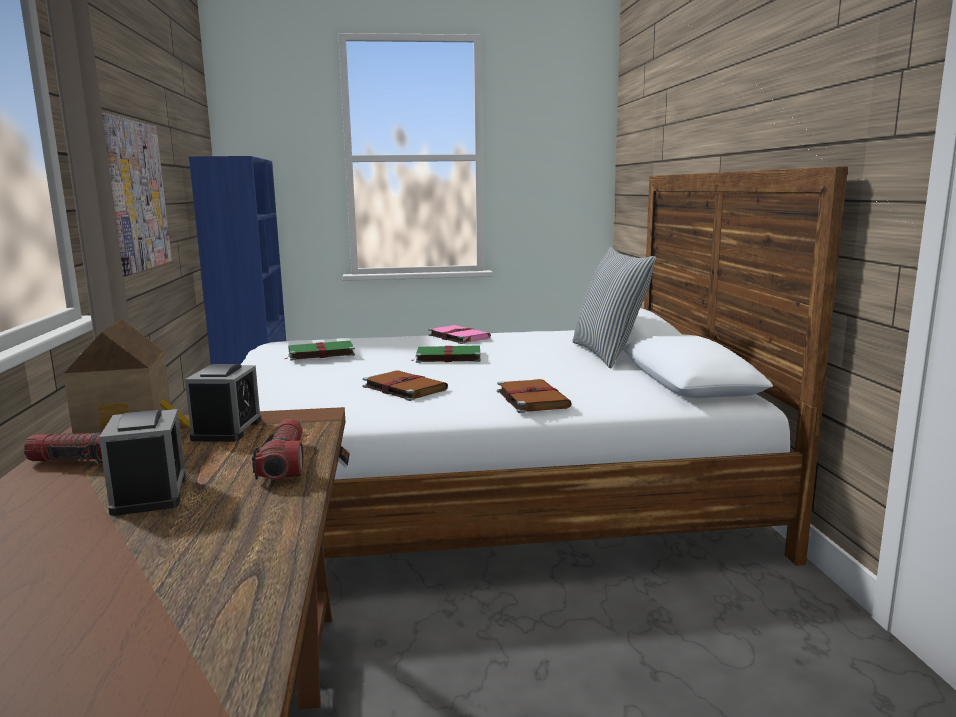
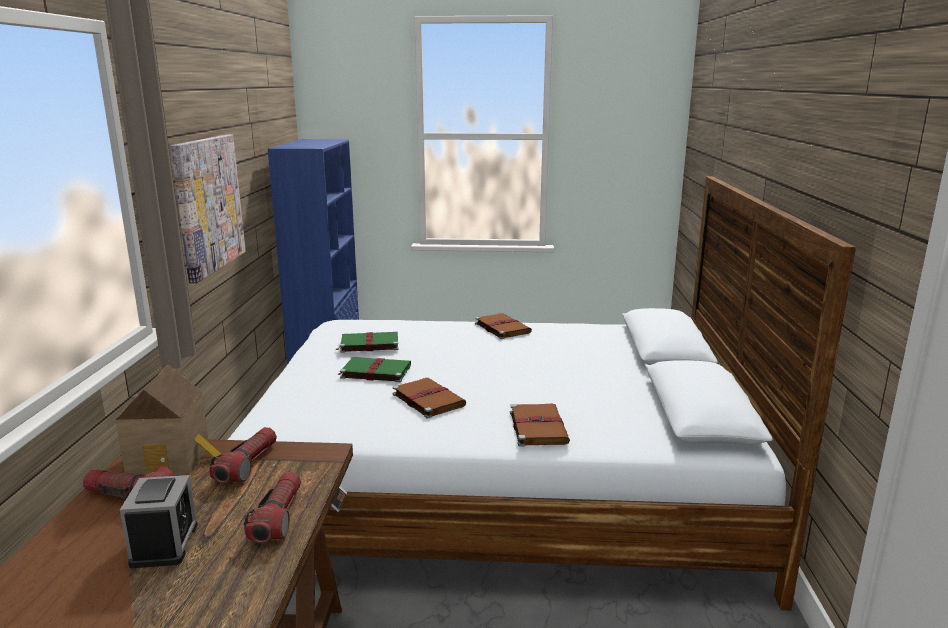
camera: 10 degrees right, 5 degrees up
alarm clock [185,364,262,442] -> flashlight [209,427,277,483]
green book [411,346,481,363] -> green book moved to [338,357,411,382]
pink book [428,325,491,344] -> brown book [475,313,532,339]
pillow [572,247,656,368] -> none

